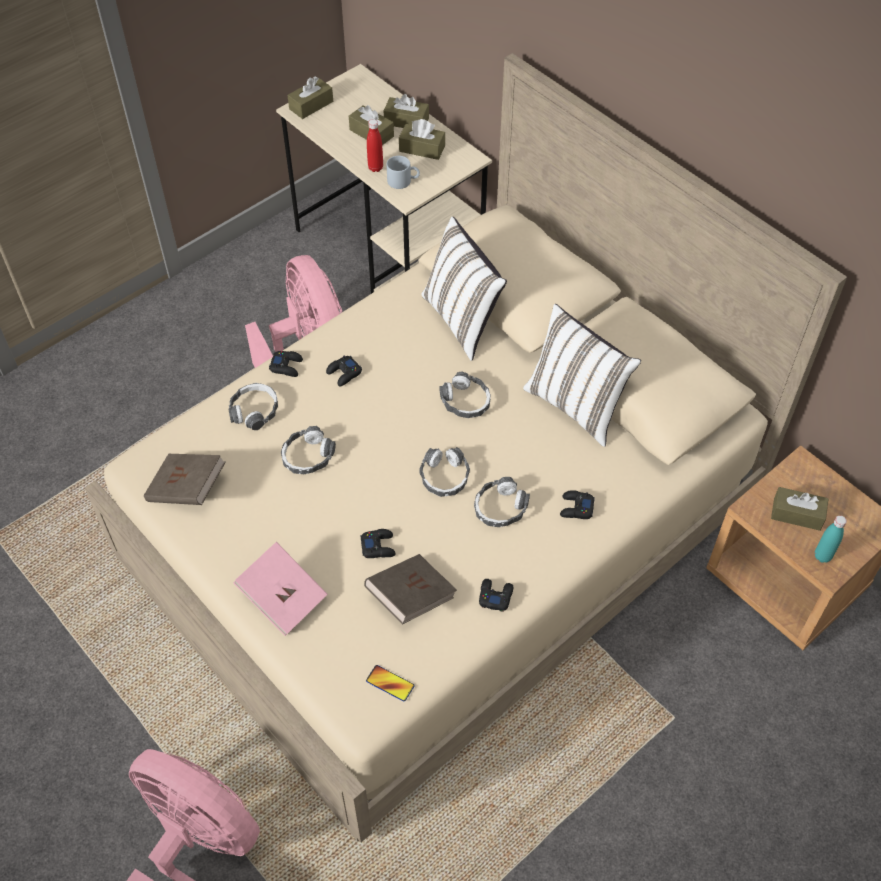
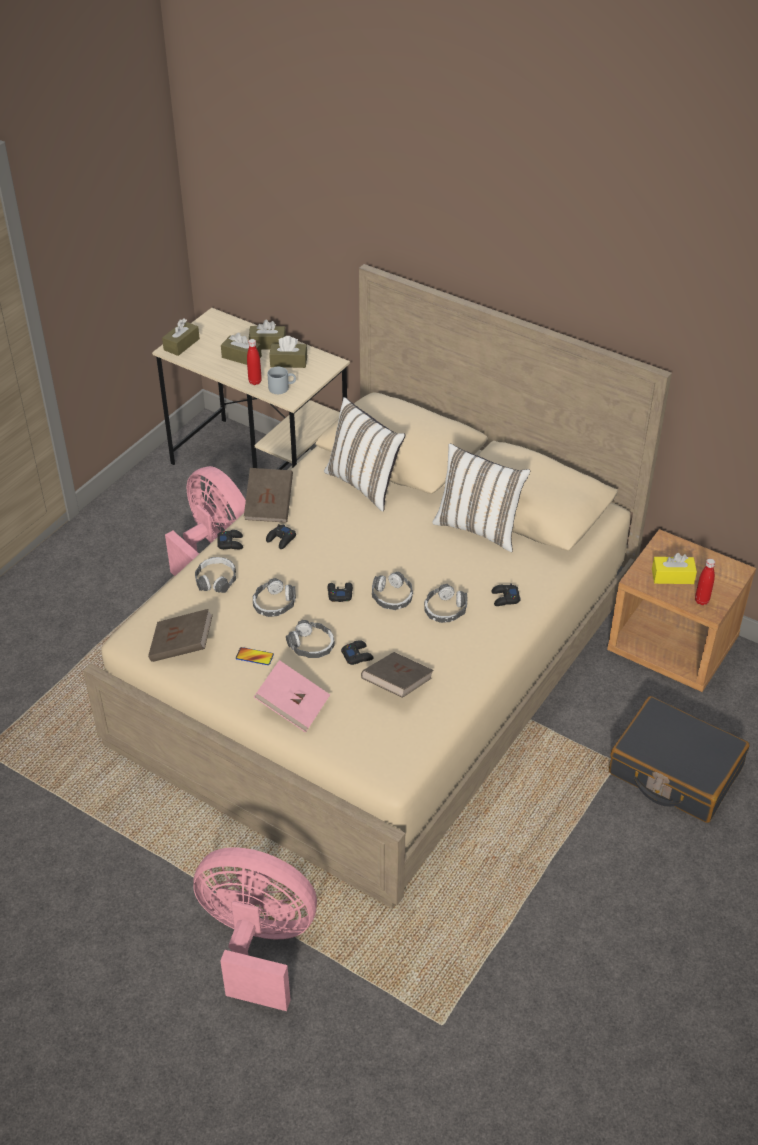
camera: 15 degrees left, 10 degrees down
phone [366,665,414,702] -> phone moved to [236,647,274,665]
headphones [439,371,491,418] -> headphones moved to [286,620,334,658]
black game controller [479,579,514,612] -> black game controller moved to [328,582,353,602]
brown tissue box [771,487,828,531] -> yellow tissue box [652,553,697,584]
turquoise bottle [815,515,847,563] -> red bottle [695,558,715,605]
none -> brown book [244,468,293,523]
none -> black suitcase [609,696,750,823]

